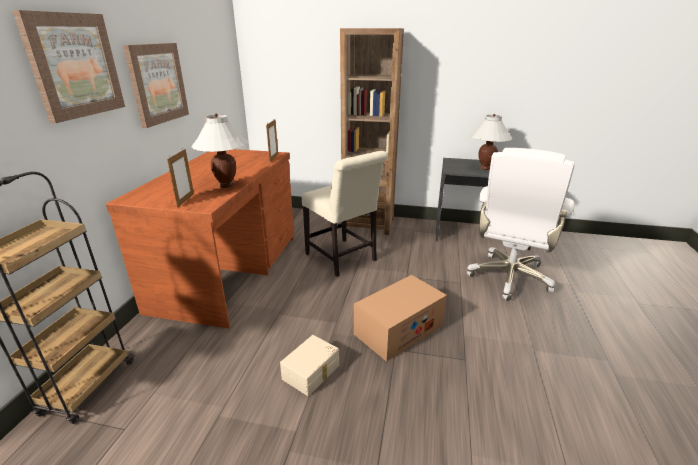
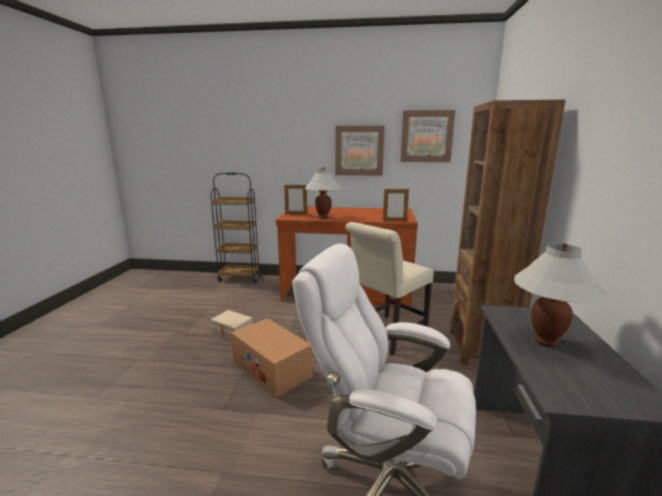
camera: 85 degrees right, 10 degrees down
picture [12,10,125,123] -> picture moved to [400,110,455,162]

